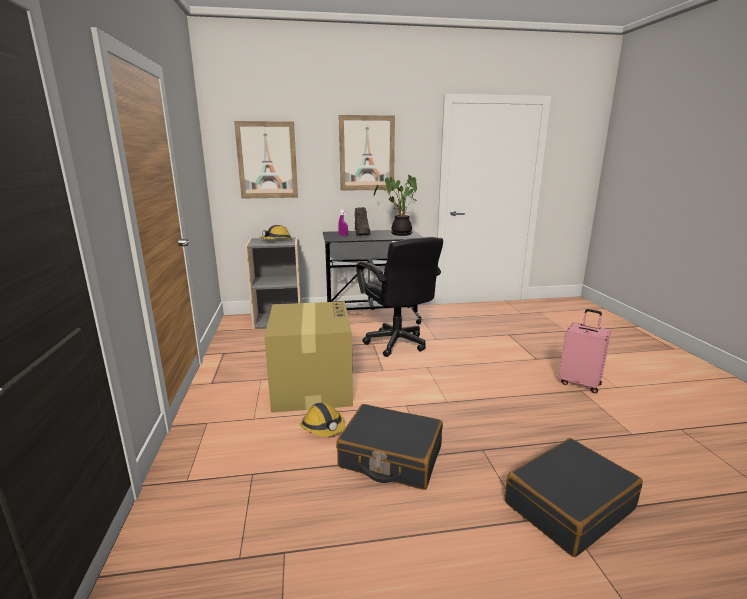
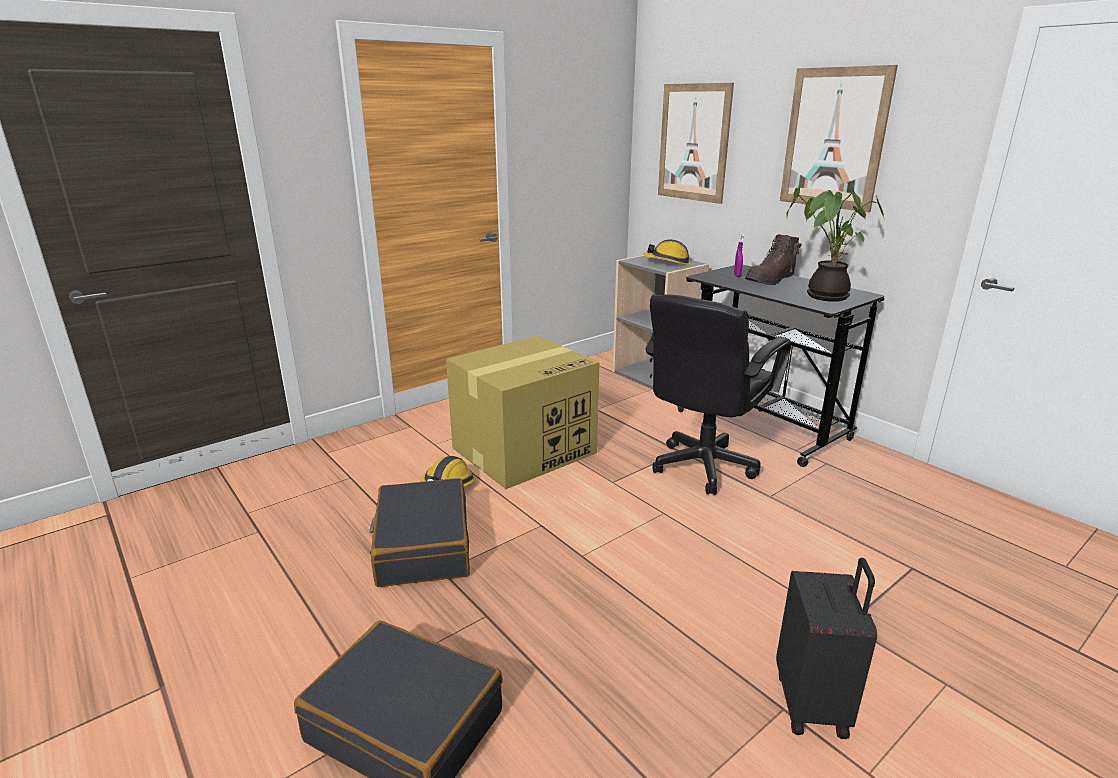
camera: 60 degrees right, 5 degrees up
pink suitcase [559,309,611,393] -> black suitcase [776,558,877,739]

